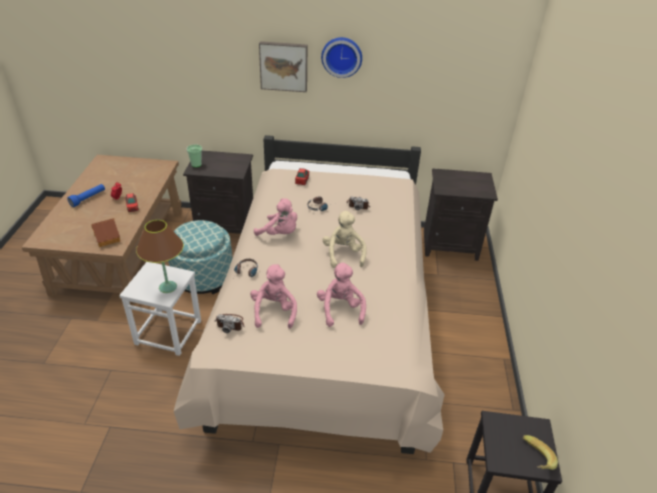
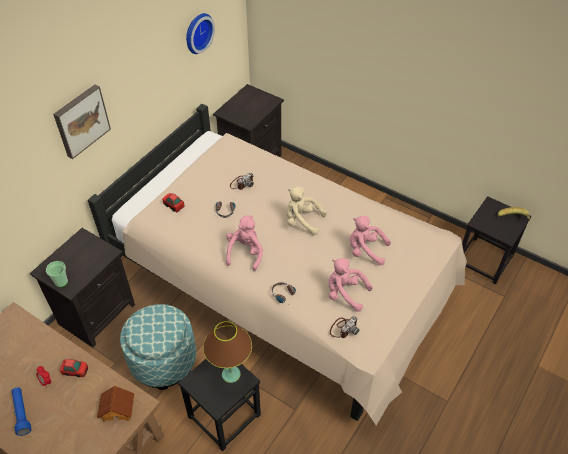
camera: 60 degrees left, 10 degrees up
white stool [119,262,201,356] -> black stool [178,359,261,451]
pink plush toy [254,198,297,236] -> pink plush toy turned 45 degrees counterclockwise [226,215,263,271]
wall clock [321,37,362,78] -> wall clock moved to [186,13,215,54]

